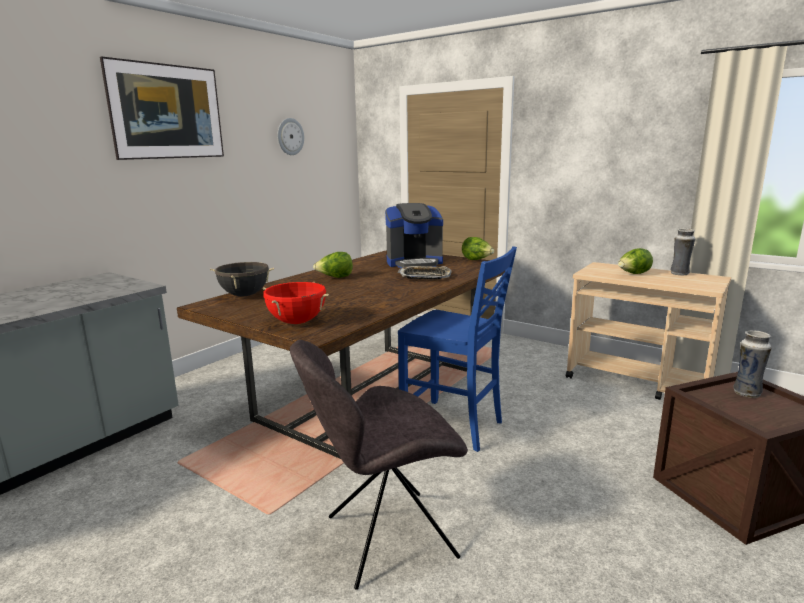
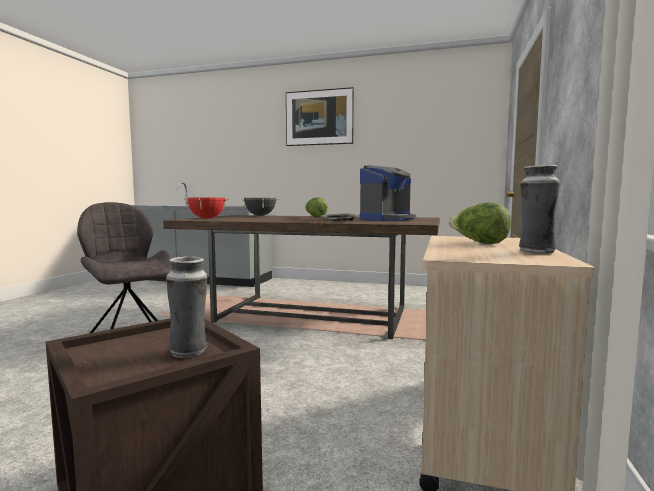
camera: 70 degrees right, 10 degrees down
wall clock [277,118,304,155] -> none
coffee machine [385,203,443,268] -> coffee machine turned 105 degrees counterclockwise [360,166,416,221]
blue chair [398,246,517,452] -> none
lettuce [462,237,494,260] -> none

